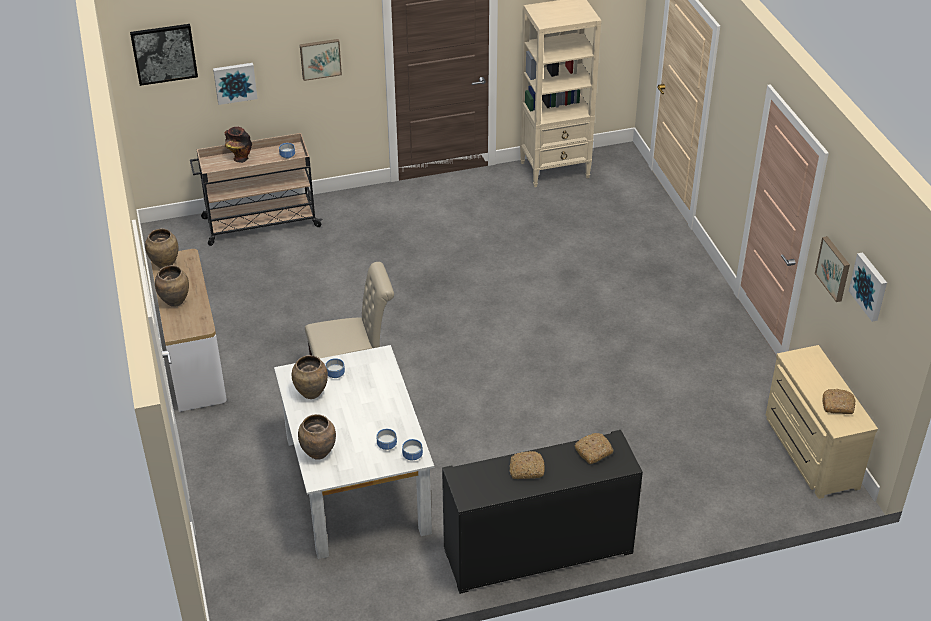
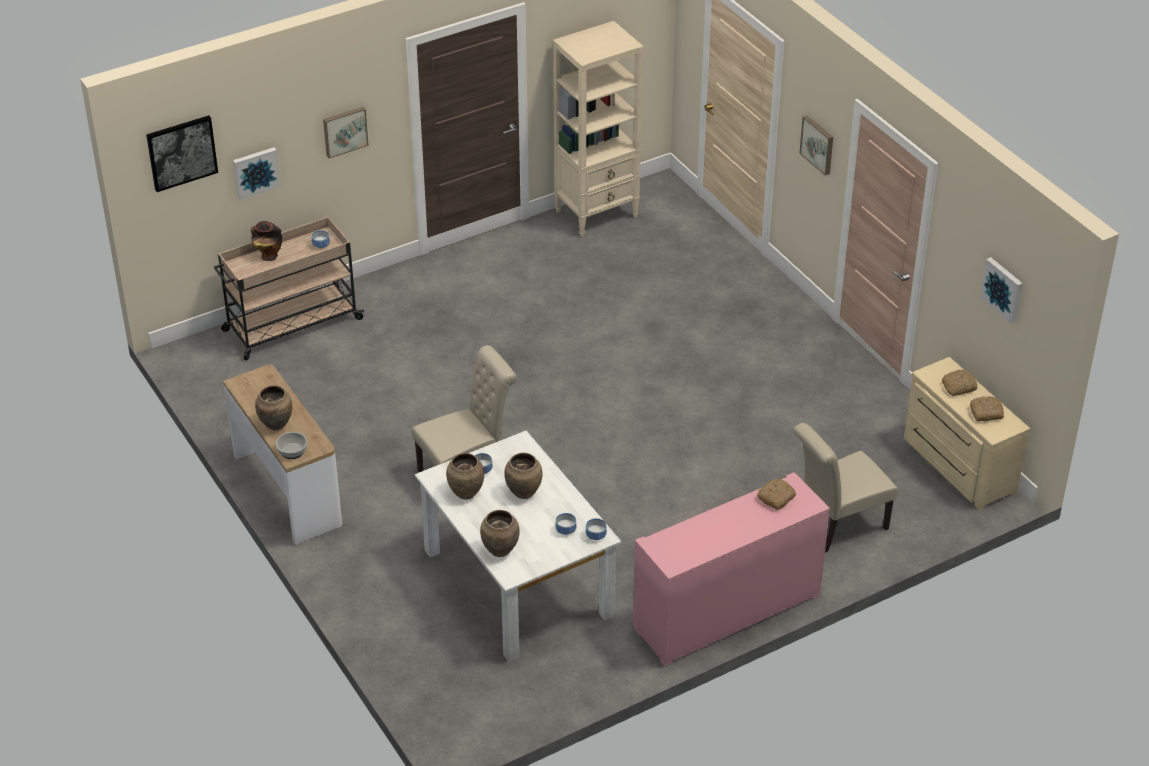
camera: 15 degrees left, 0 degrees up
brown vase [145,228,178,268] -> brown vase moved to [504,453,542,499]
black cabinet [442,430,643,594] -> pink cabinet [633,472,830,667]
bread [509,451,545,479] -> bread moved to [942,369,977,396]
picture [815,236,850,302] -> picture moved to [799,116,833,176]
none -> bowl [275,432,308,459]
none -> beige chair [793,423,898,553]

